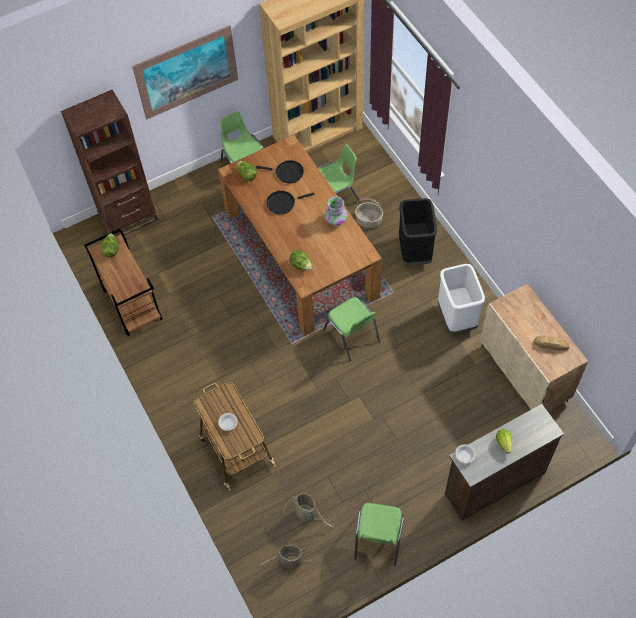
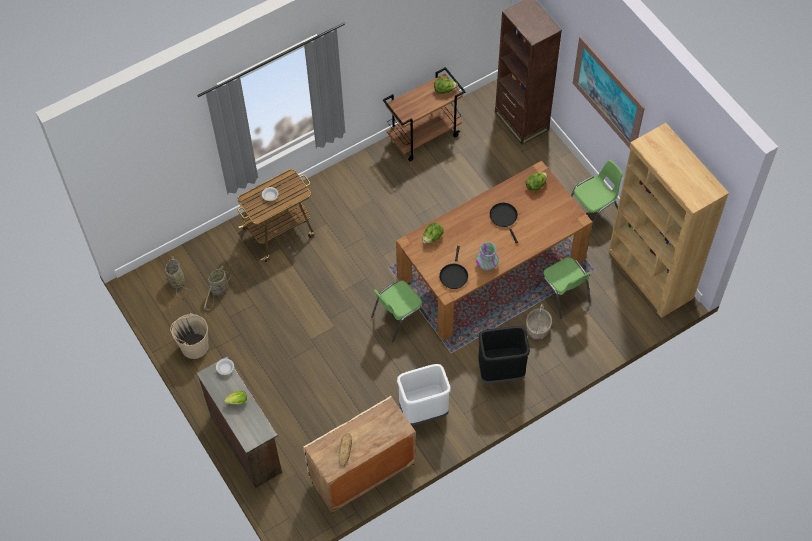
camera: 85 degrees right, 0 degrees up
black frying pan [256,160,304,183] -> black frying pan moved to [439,246,468,289]
green chair [354,503,404,566] -> beige bucket [170,313,209,359]

